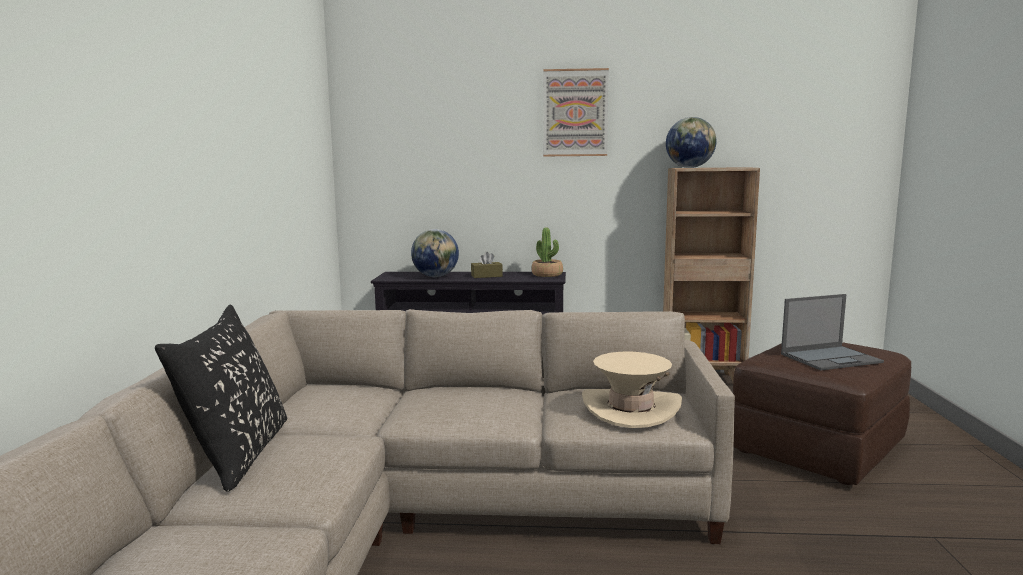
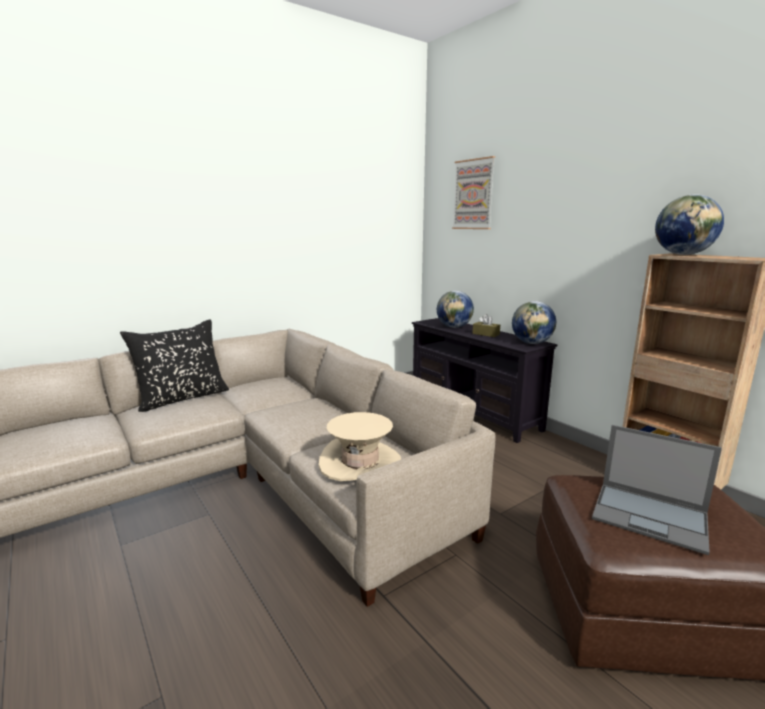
camera: 50 degrees right, 5 degrees up
potted plant [532,228,563,277] -> globe [512,301,556,344]
picture [543,68,609,156] -> picture moved to [452,156,495,229]

